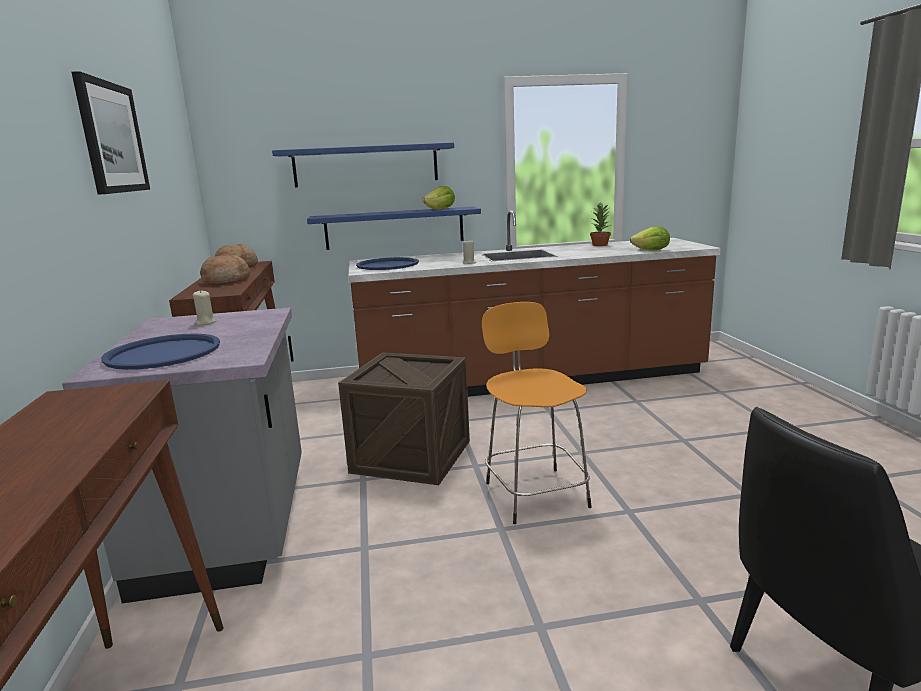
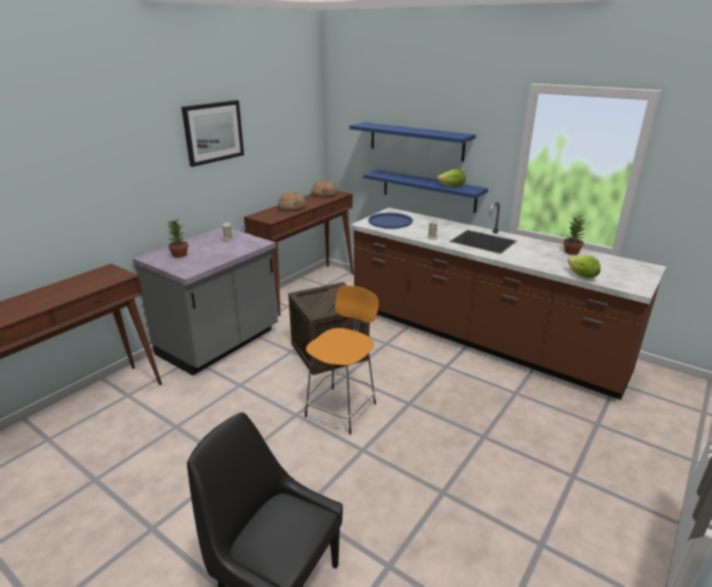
camera: 45 degrees right, 10 degrees up
blue tray [101,334,220,370] -> potted plant [167,218,188,258]

